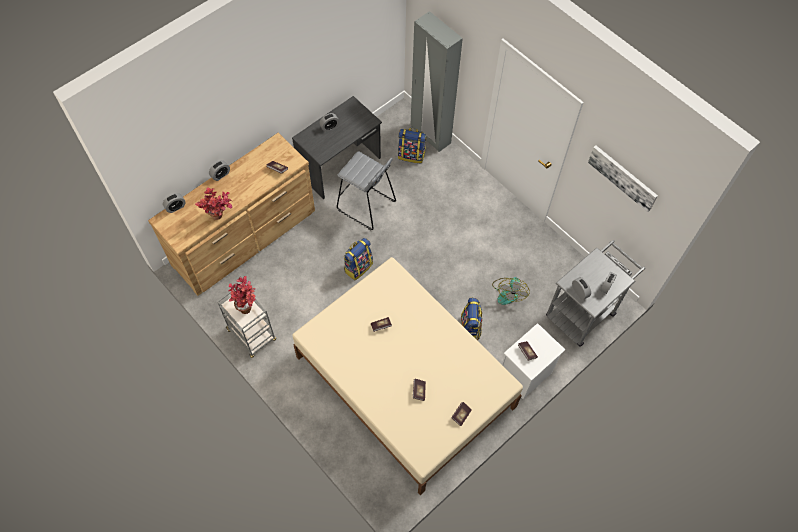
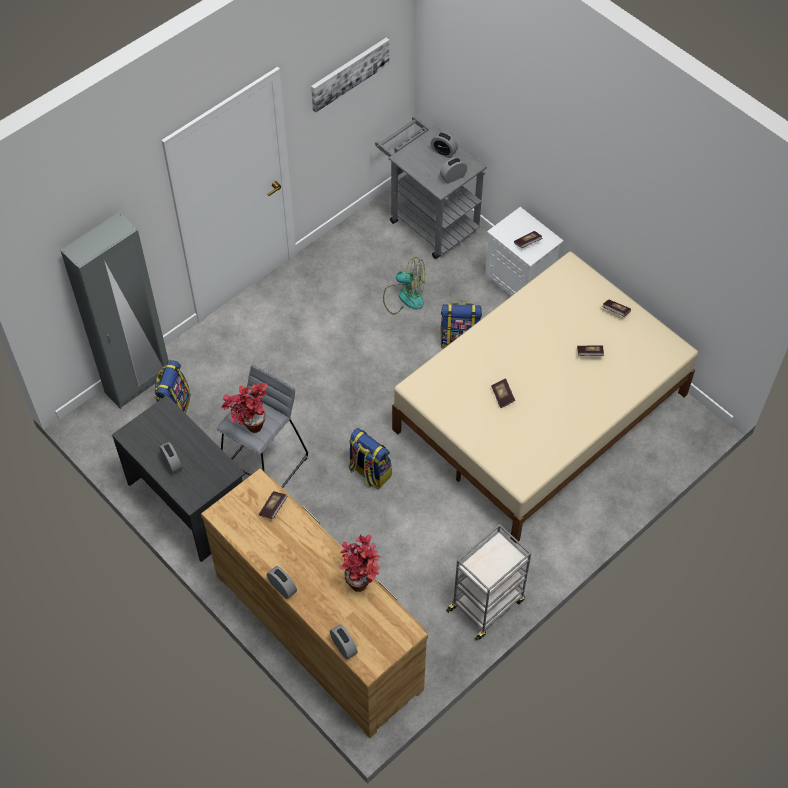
camera: 90 degrees left, 5 degrees down
potted plant [229,276,256,314] -> potted plant moved to [222,383,267,433]

